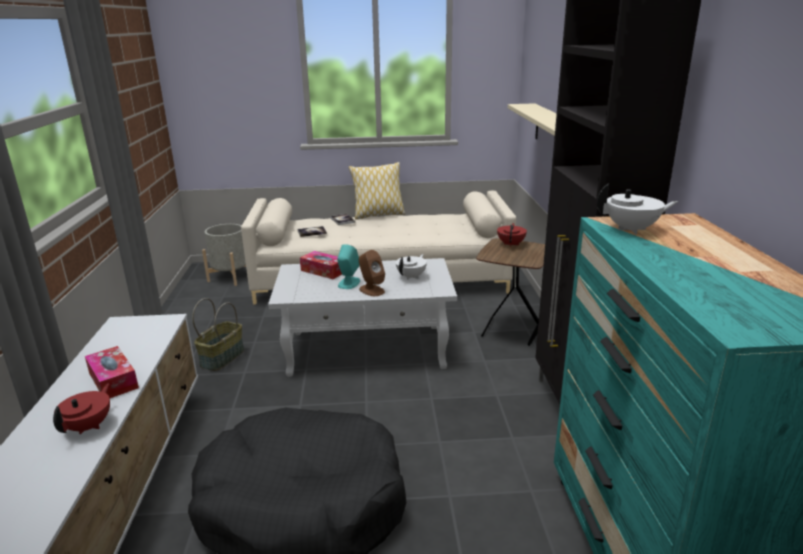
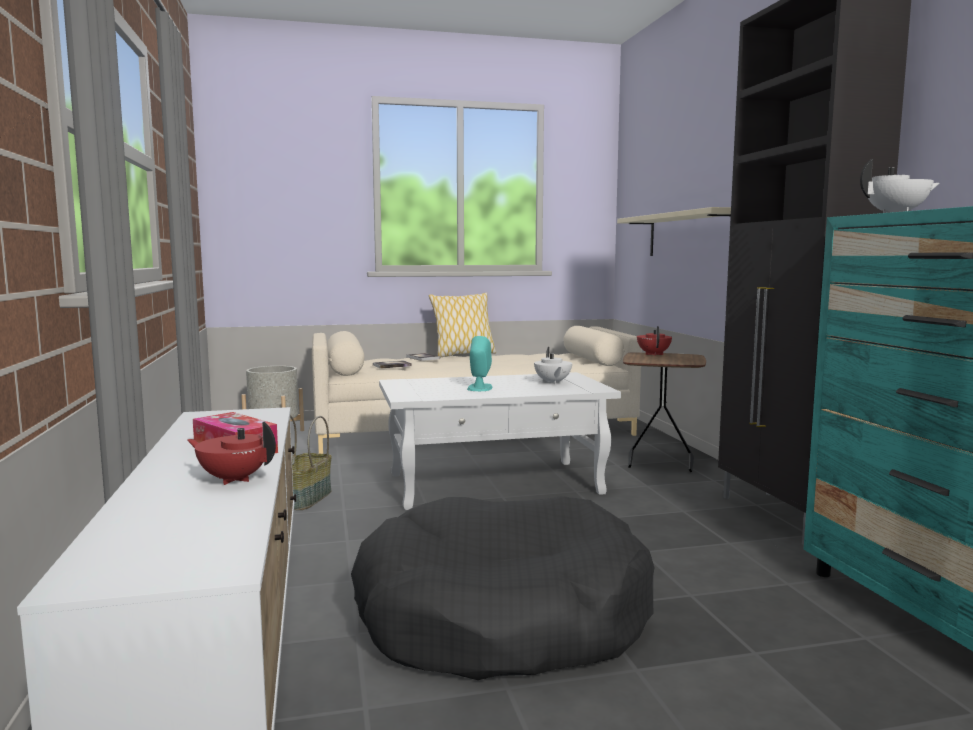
camera: 10 degrees left, 15 degrees down
red teapot [53,384,110,434] -> red teapot turned 75 degrees counterclockwise [187,421,276,485]
tissue box [300,251,342,279] -> none
brown speaker [359,250,385,296] -> none
white teapot [396,254,427,280] -> white teapot turned 150 degrees clockwise [534,347,572,385]

